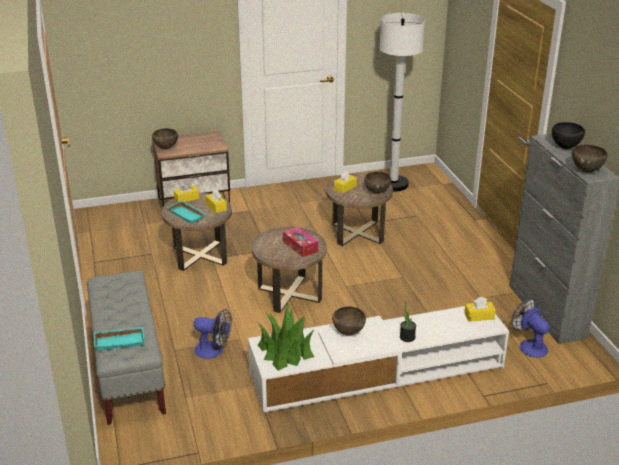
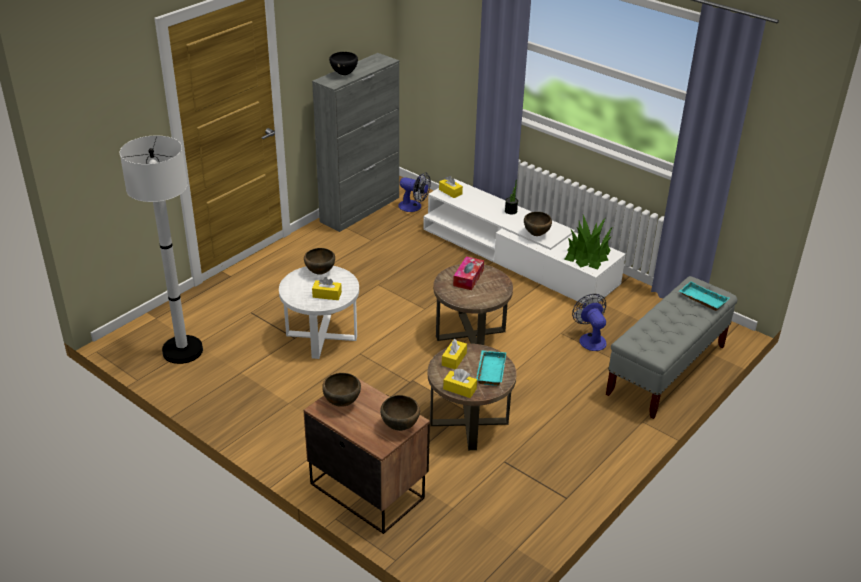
camera: 125 degrees left, 5 degrees up
brown side table [326,173,393,246] -> white side table [279,266,359,359]
fan [512,299,550,358] -> fan turned 90 degrees counterclockwise [398,173,431,212]
brown bowl [572,145,608,173] -> brown bowl moved to [322,373,361,407]

